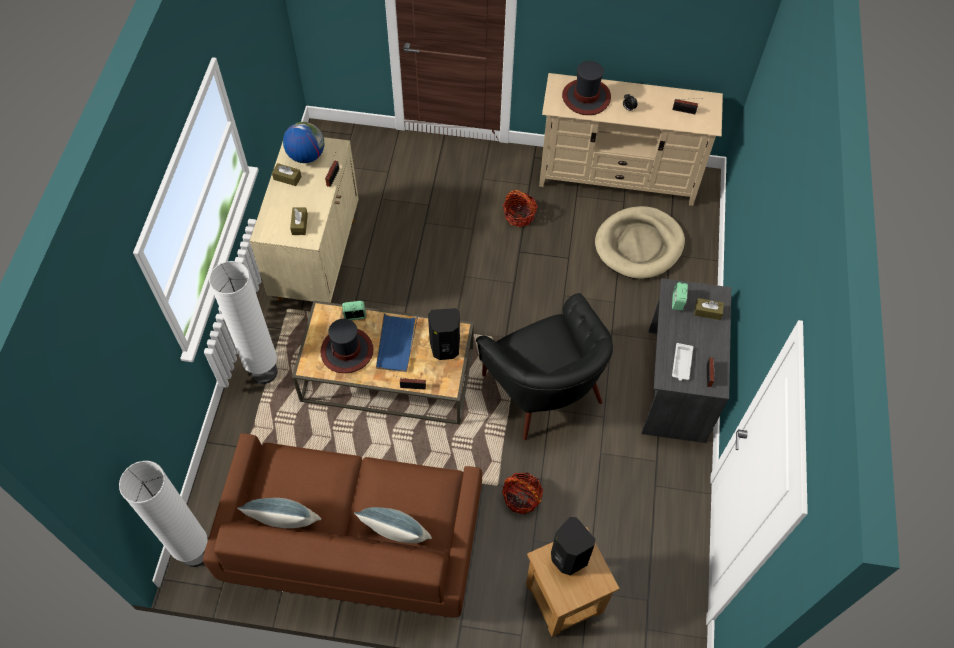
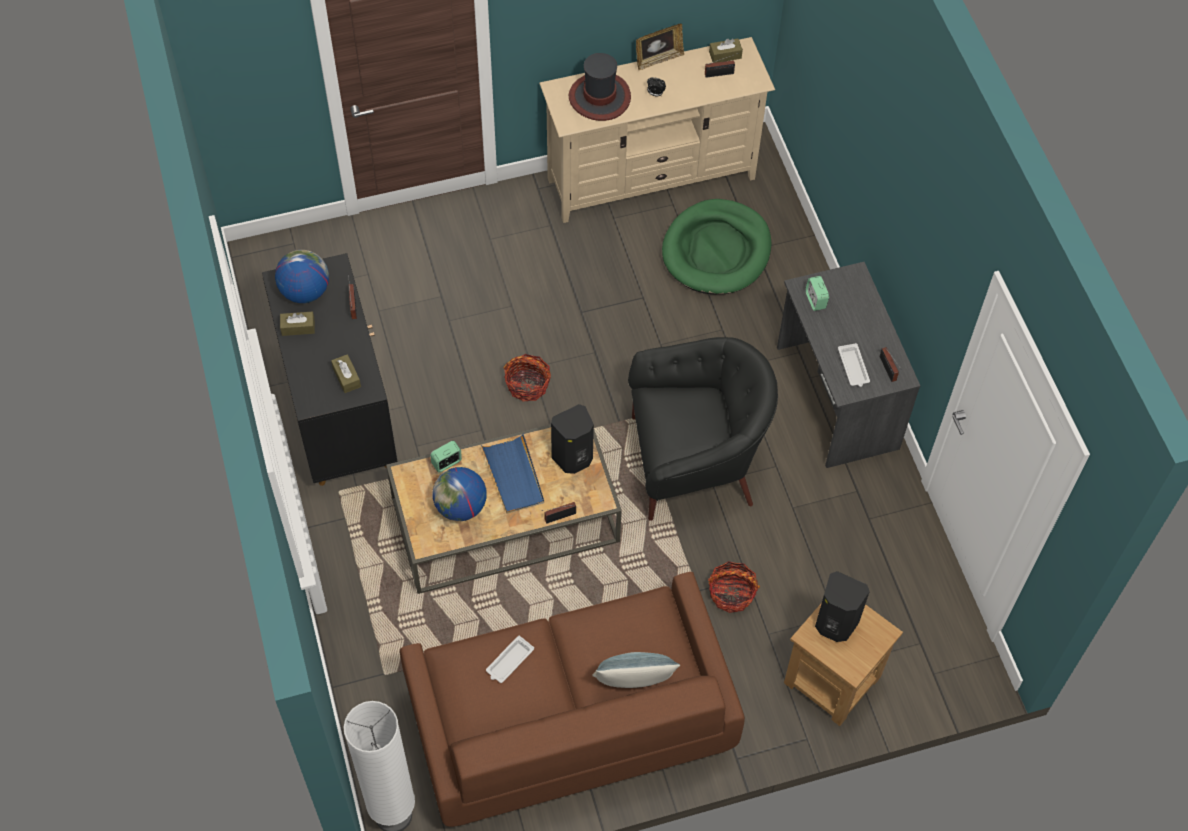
camera: 25 degrees left, 0 degrees up
white floor lamp [209,261,278,384] -> none
pillow [237,498,321,528] -> none
beige cabinet [250,137,358,303] -> black cabinet [262,253,398,486]
hat [320,319,374,373] -> globe [433,467,487,521]
black armchair [476,293,613,440] -> black armchair turned 45 degrees counterclockwise [628,337,778,521]
basket [503,190,538,227] -> basket moved to [503,354,551,402]
beige dog bed [595,206,685,279] -> green dog bed [662,199,771,294]
brown tissue box [694,298,724,320] -> brown tissue box moved to [709,39,743,63]
none -> white tray [486,636,534,683]
none -> picture frame [636,24,684,70]

